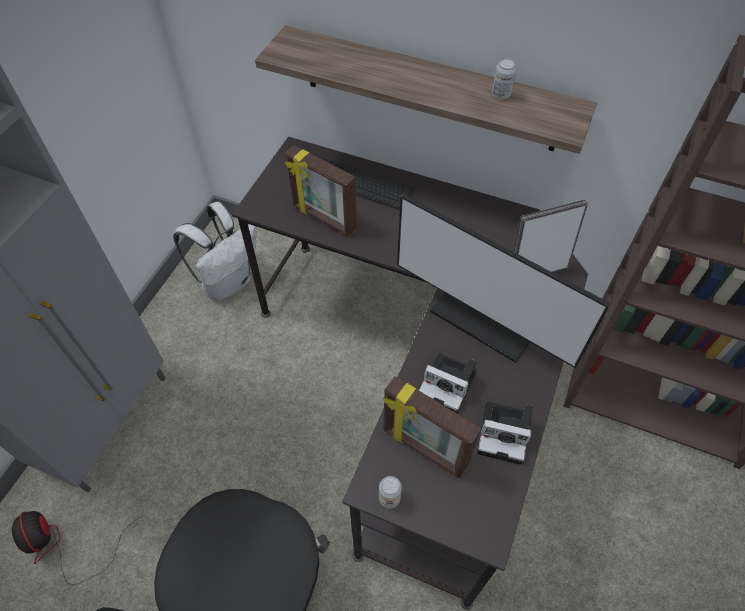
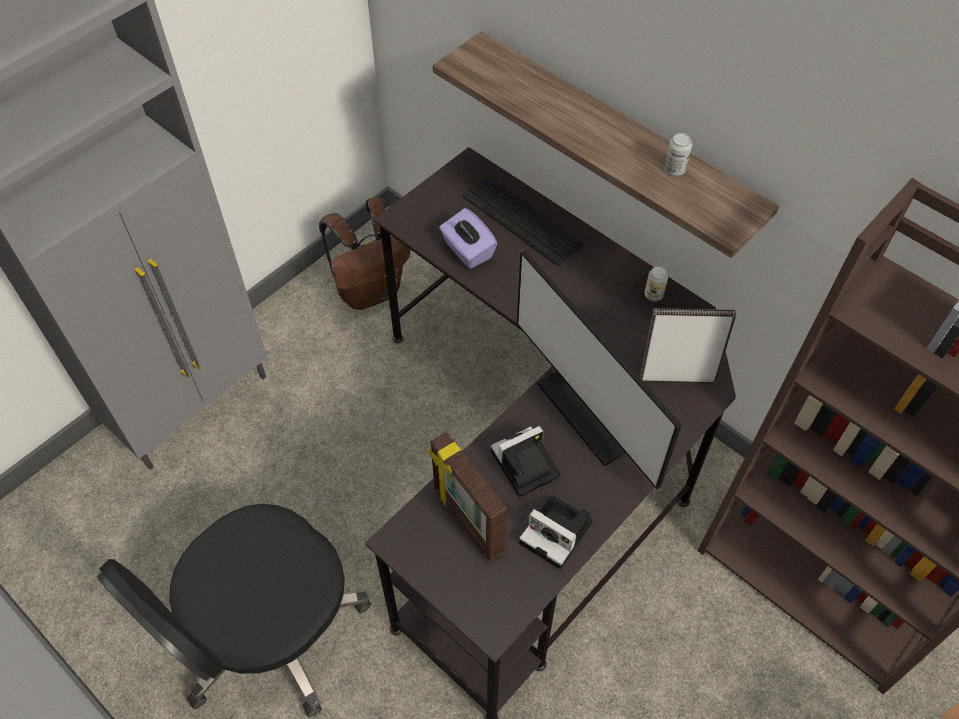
camera: 20 degrees right, 0 degrees up
fan [12,511,145,585] -> none
white backpack [173,202,256,300] -> brown backpack [319,197,410,310]
picture frame [285,145,357,237] -> purple tissue box [439,208,497,269]
can [379,476,402,509] -> can moved to [645,266,668,301]
camera [419,353,477,413] -> camera turned 105 degrees clockwise [491,426,560,497]

